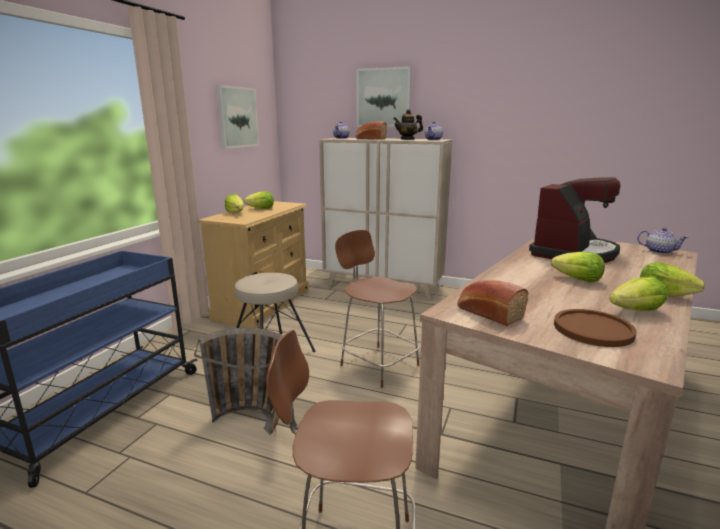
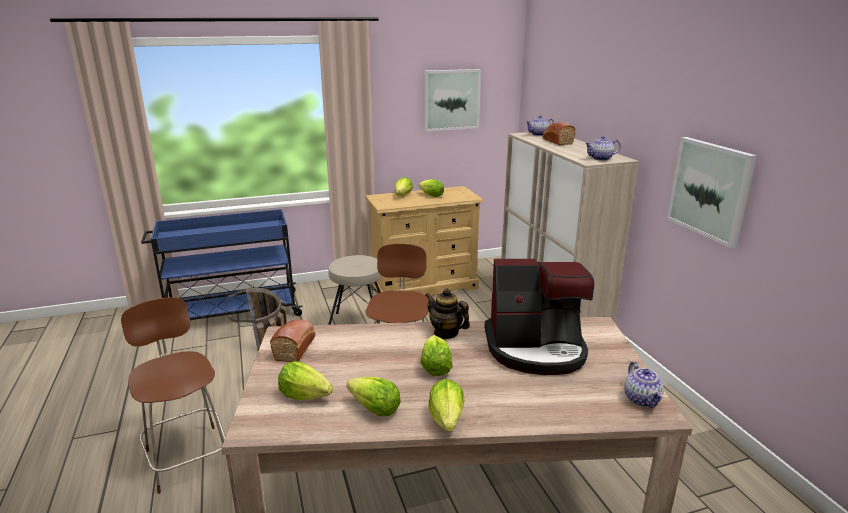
camera: 50 degrees right, 5 degrees up
picture [356,66,412,127] -> picture moved to [667,137,757,248]
teapot [393,109,423,140] -> teapot moved to [425,288,470,339]
brown plate [554,309,637,347] -> lettuce [278,361,333,400]

